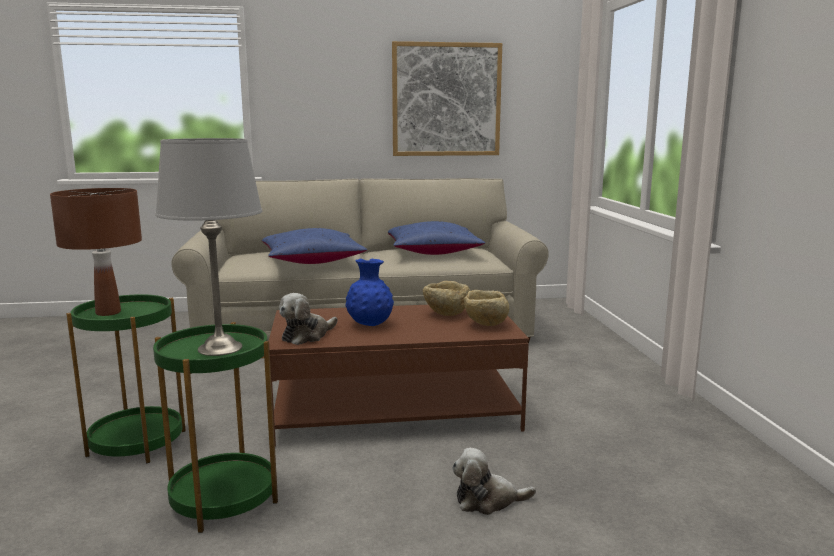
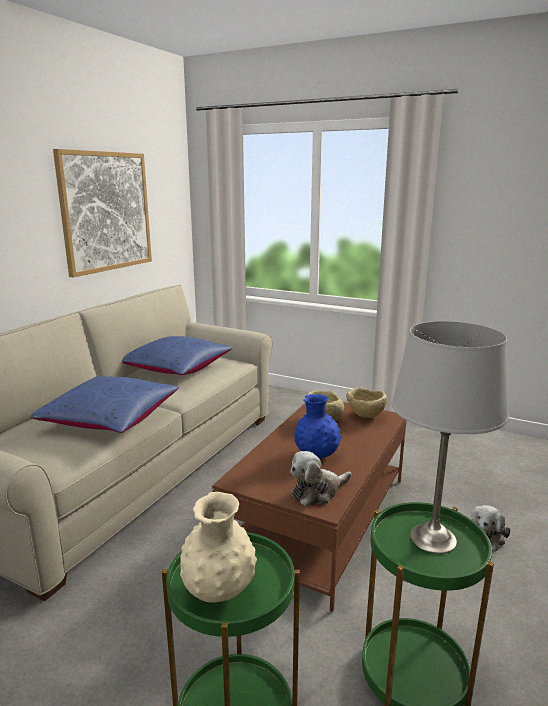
camera: 55 degrees left, 5 degrees up
brown table lamp [50,188,142,316] -> beige vase [180,492,257,603]
plush toy [279,293,338,345] -> plush toy turned 75 degrees clockwise [290,451,352,506]

